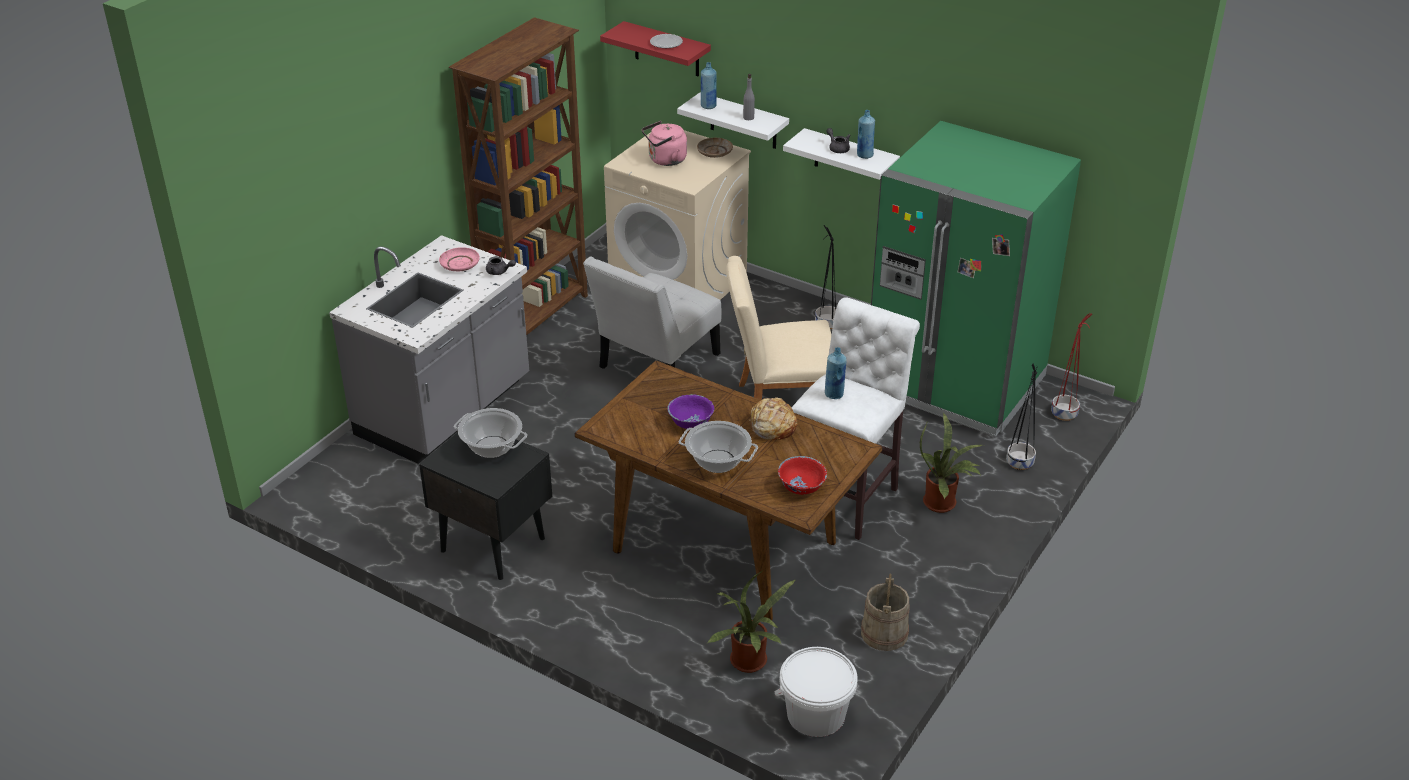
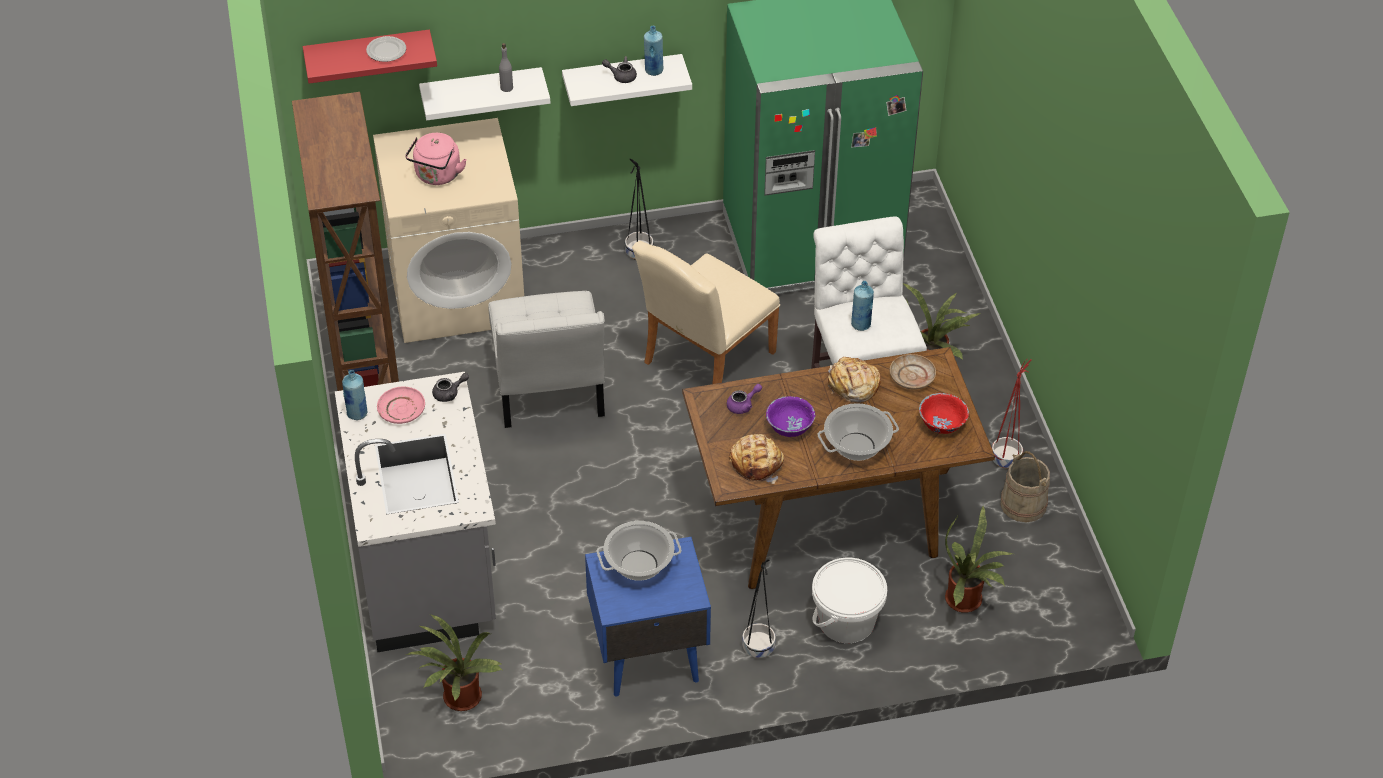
camera: 45 degrees left, 10 degrees up
black nightstand [419,432,552,580] -> blue nightstand [585,537,711,697]
beige plate [697,138,733,158] -> beige plate moved to [890,354,936,389]
blue bottle [701,62,717,109] -> blue bottle moved to [342,370,367,420]
white bucket [775,647,858,737] -> white bucket moved to [812,558,887,643]
black planter [1006,364,1037,470] -> black planter moved to [742,560,775,658]
red planter [1051,313,1092,421] -> red planter moved to [992,358,1032,469]
none -> potted plant [407,614,503,711]
none -> purple teapot [727,384,762,414]
none -> bread [729,434,784,484]

